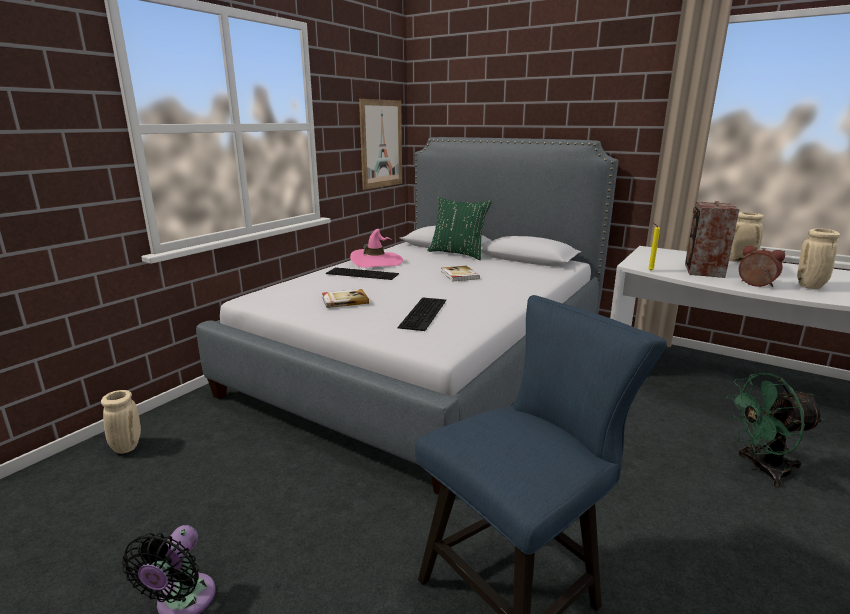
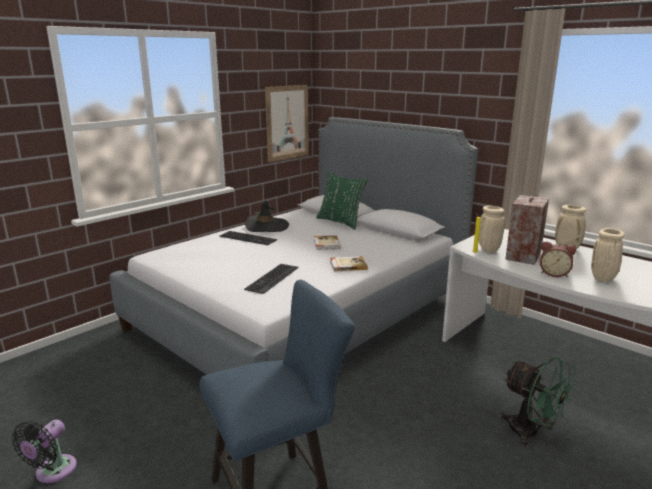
camera: 10 degrees right, 0 degrees up
beige vase [101,390,141,454] -> beige vase moved to [479,206,505,252]
book [322,289,369,308] -> book moved to [330,256,368,272]
pink hat [350,229,403,268] -> black hat [245,200,289,232]
green fan [726,373,824,488] -> green fan turned 135 degrees counterclockwise [499,357,576,447]
alarm clock [739,245,785,287] -> alarm clock turned 150 degrees clockwise [540,242,576,277]

